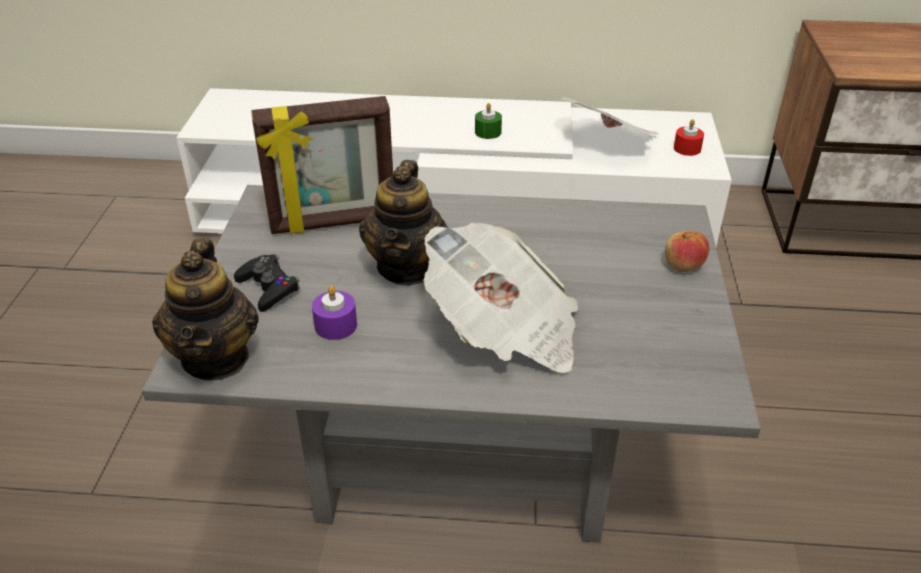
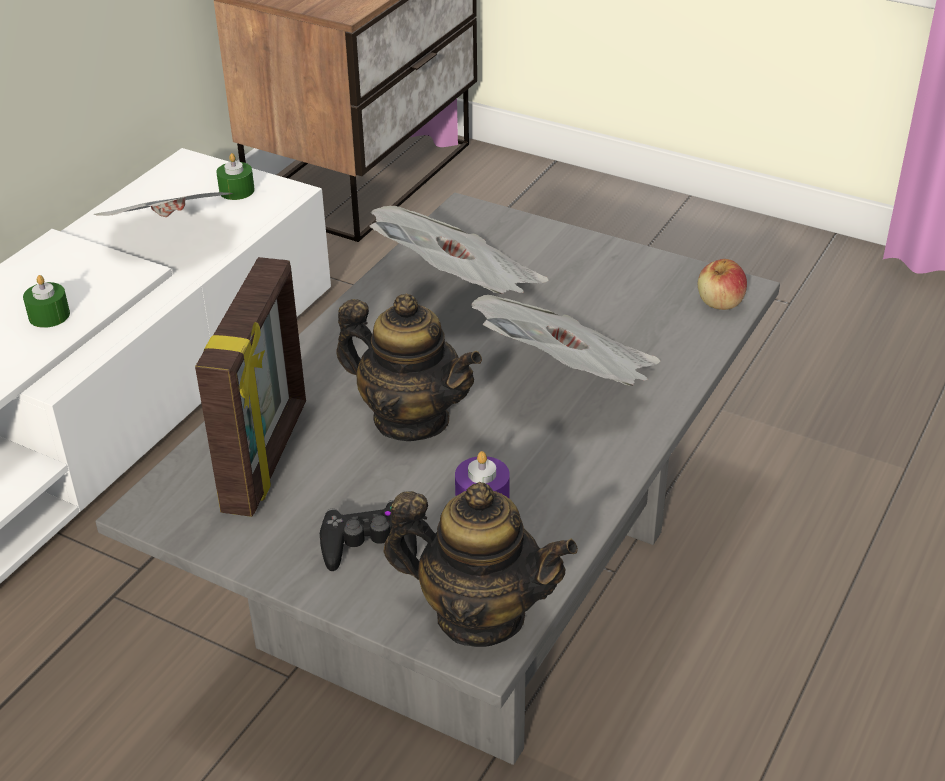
camera: 65 degrees left, 0 degrees up
apple [665,231,709,272] -> apple moved to [698,259,747,310]
red candle [674,119,704,156] -> green candle [216,153,255,200]
none -> newspaper [369,206,549,294]

